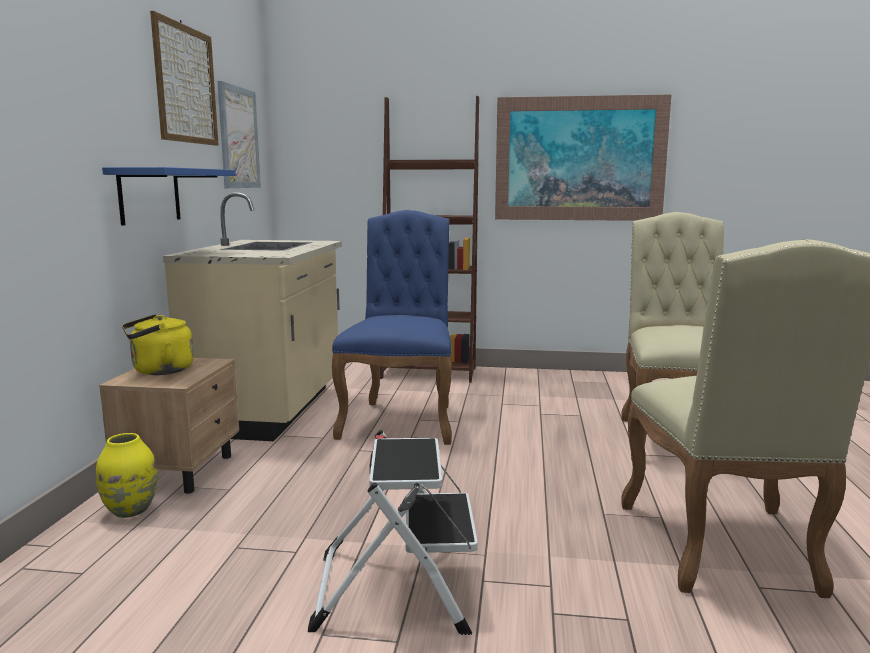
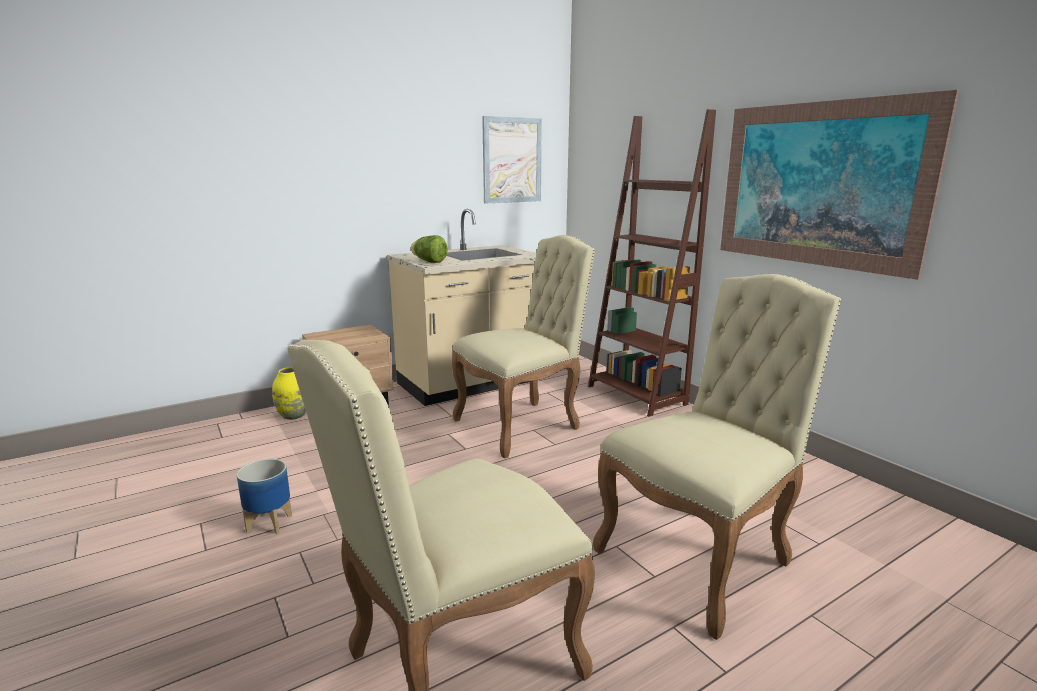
camera: 50 degrees right, 5 degrees up
blue shelf [102,167,236,226] -> none
yellow kettle [122,314,194,375] -> none
picture [150,11,219,146] -> none
step ladder [308,430,478,635] -> planter [237,459,292,534]
blue chair [332,210,452,445] -> beige chair [452,235,595,458]
none -> lettuce [411,235,448,263]

